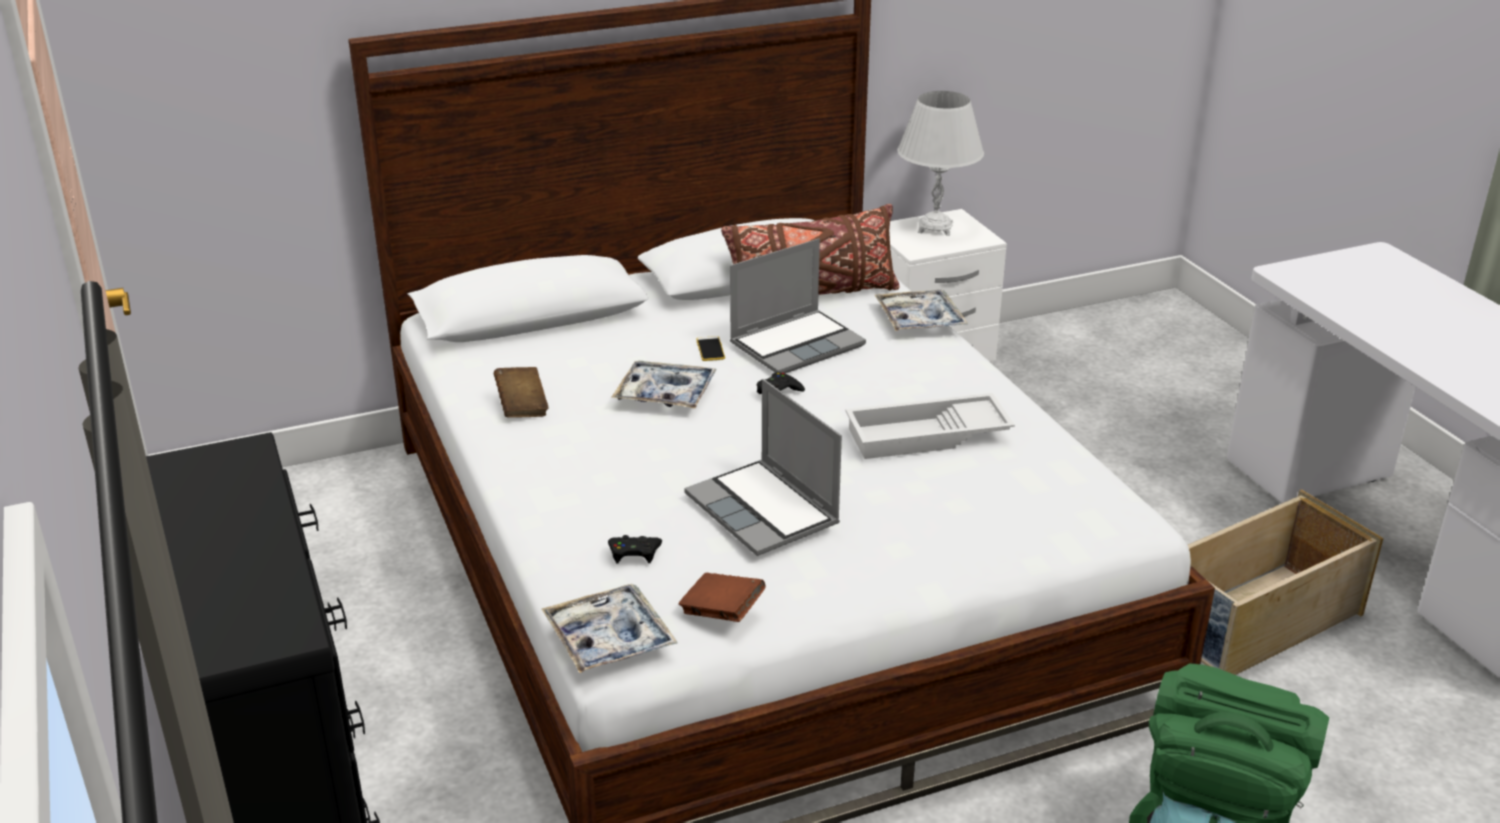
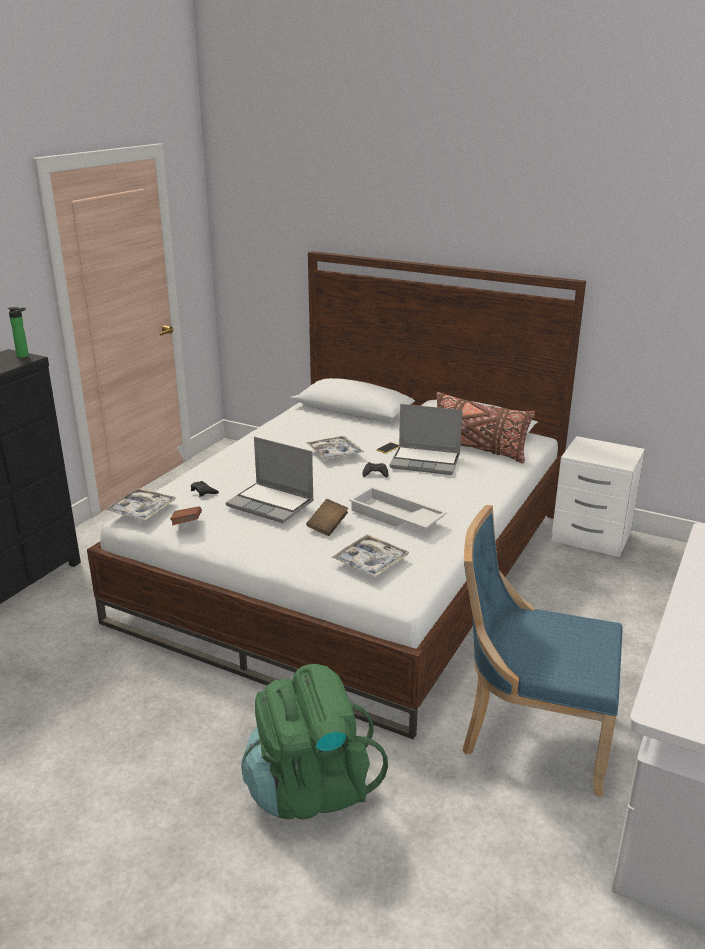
camera: 50 degrees right, 5 degrees down
brown book [494,367,549,418] -> brown book moved to [306,499,348,536]
laptop [684,379,842,556] -> laptop turned 75 degrees counterclockwise [226,437,314,523]
tray [875,290,968,331] -> tray moved to [331,534,409,577]
white table lamp [897,91,984,236] -> none
beige storage box [1188,489,1383,675] -> blue chair [463,505,622,797]
none -> bottle [8,307,29,358]

